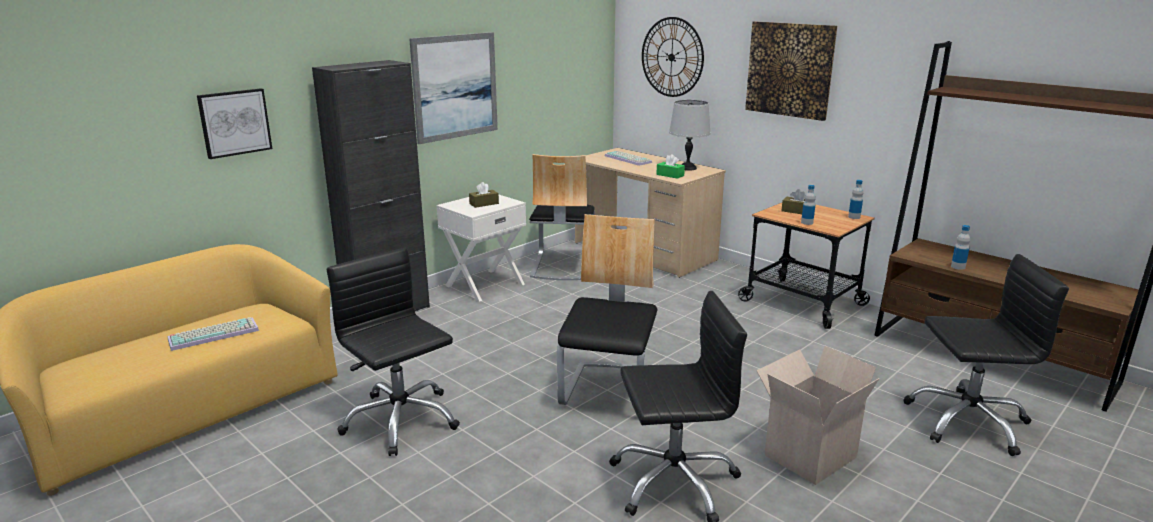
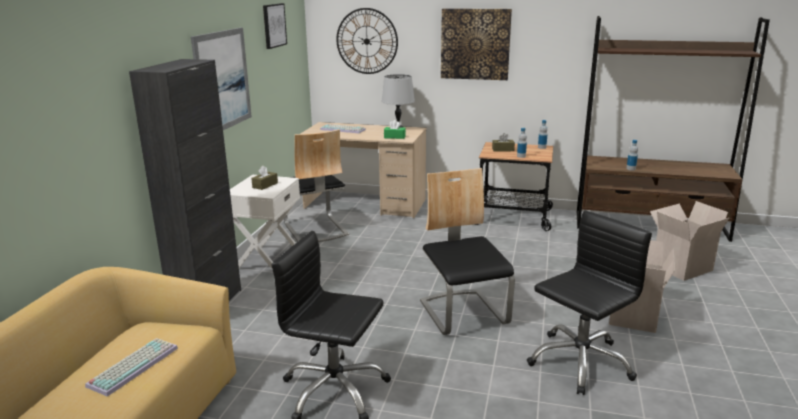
camera: 30 degrees left, 0 degrees up
picture [197,88,272,159] -> picture moved to [263,3,287,49]
black office chair [903,254,1069,456] -> cardboard box [650,201,729,281]

